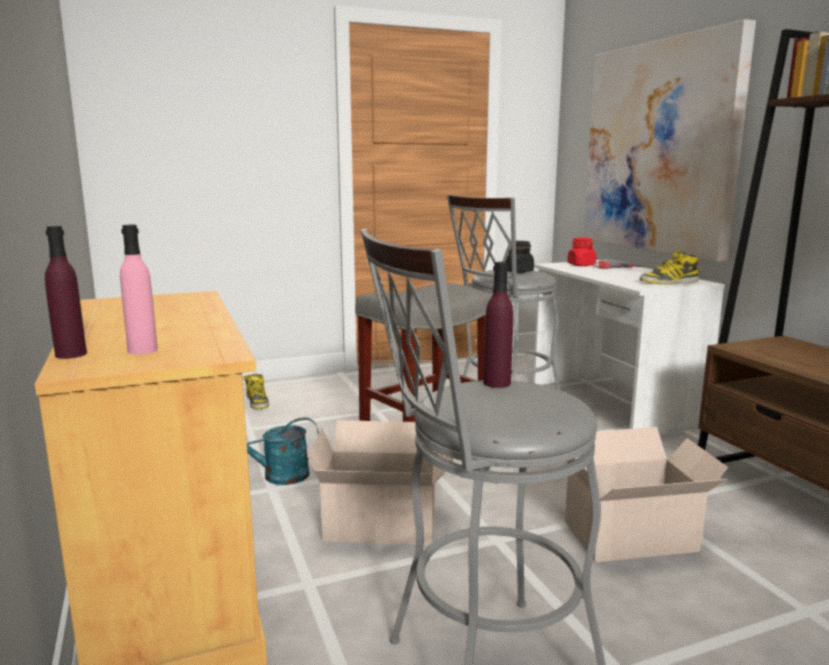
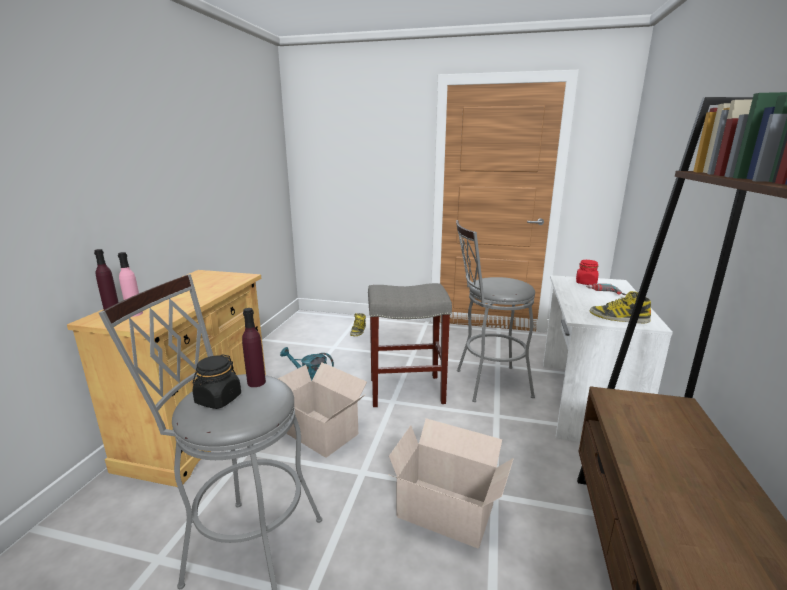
camera: 35 degrees right, 5 degrees up
black jar [506,241,534,273] -> black jar moved to [192,354,241,409]
picture [584,19,756,262] -> none

